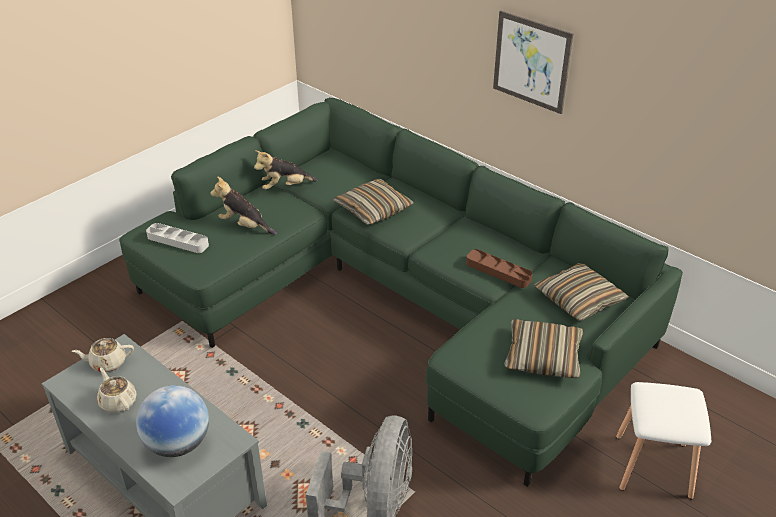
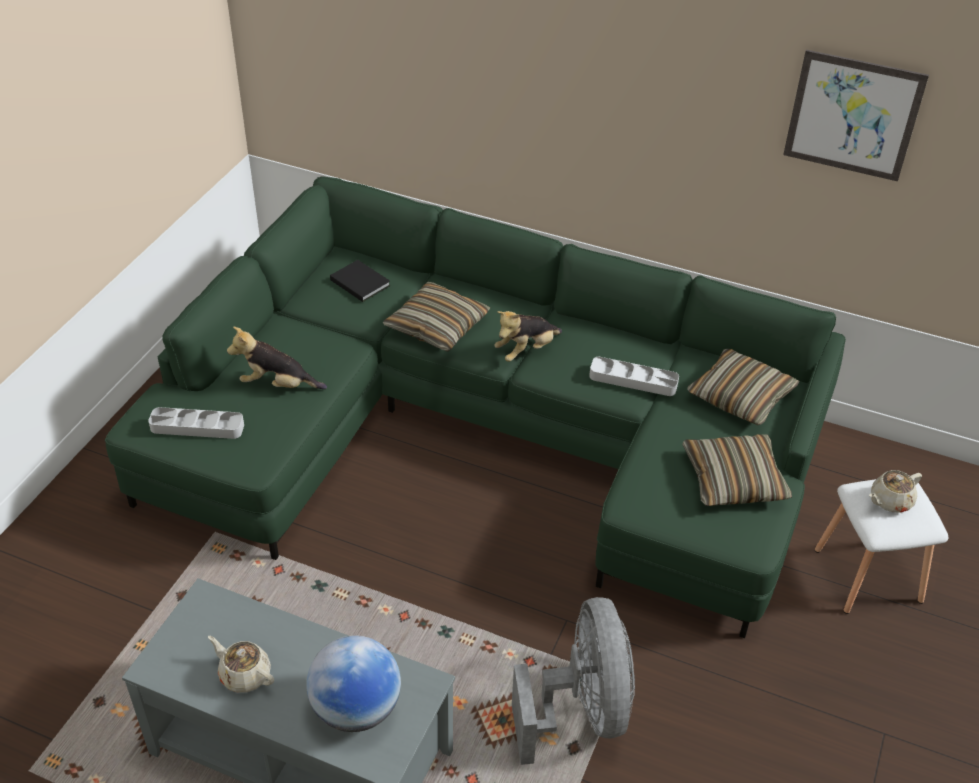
camera: 20 degrees left, 5 degrees up
beige teapot [72,338,134,372] -> beige teapot moved to [869,470,922,513]
plush toy [254,150,317,190] -> plush toy moved to [494,311,562,362]
brown tray [466,249,533,288] -> grey tray [589,357,679,396]
picture [493,11,573,114] -> picture moved to [783,50,929,182]
none -> black book [330,260,391,302]

